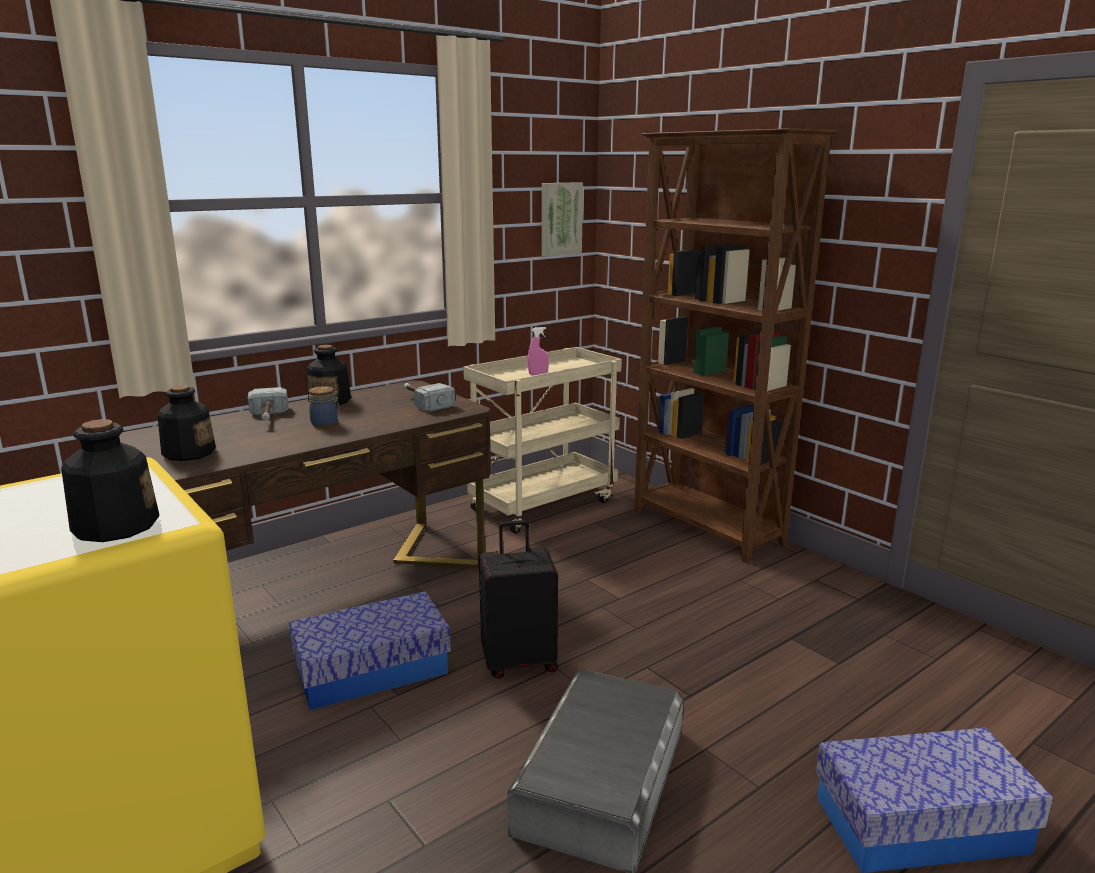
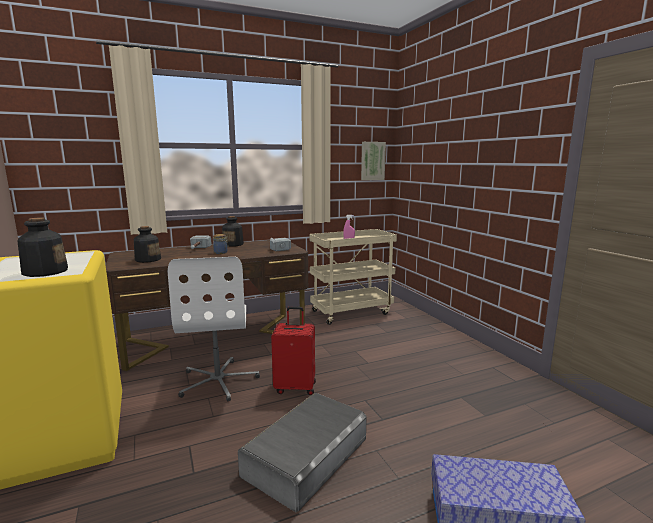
camera: 15 degrees right, 5 degrees down
storage box [289,591,451,710] -> white office chair [168,257,260,401]
black suitcase [479,520,558,679] -> red suitcase [271,307,316,395]
brown bookcase [634,128,838,563] -> none

